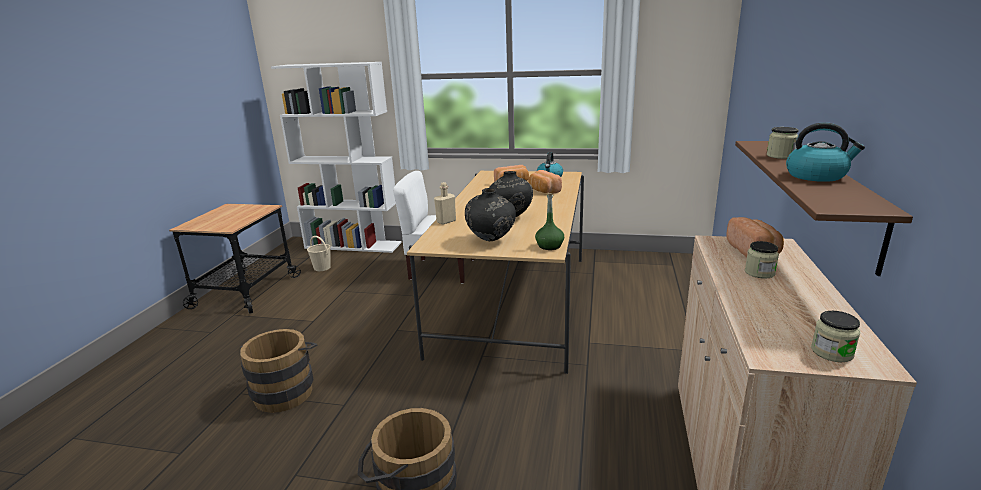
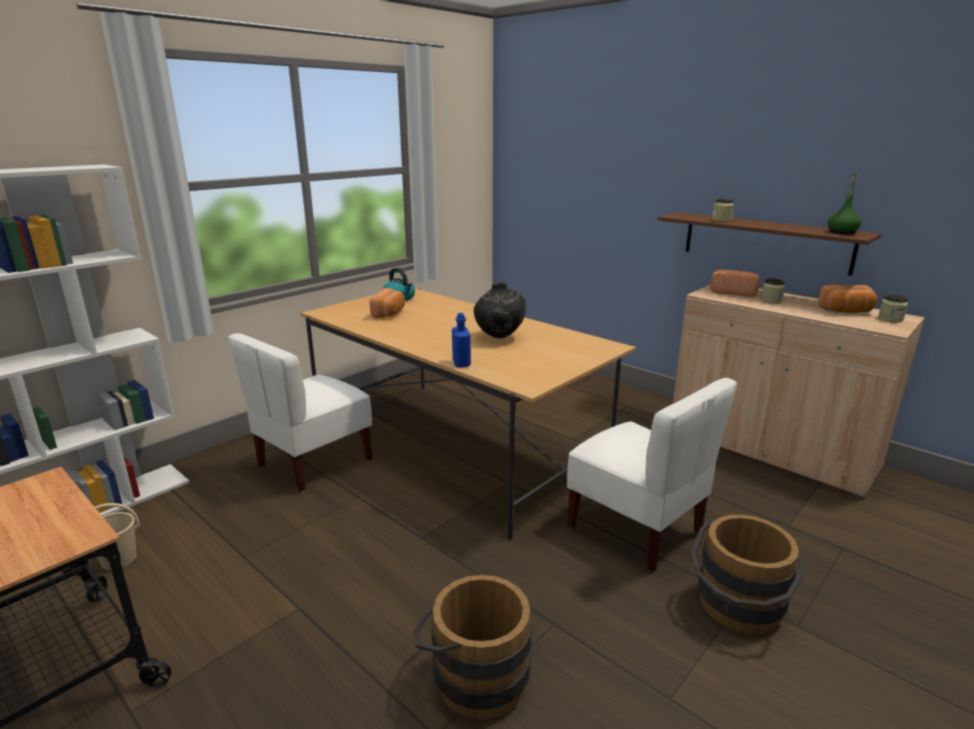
camera: 60 degrees left, 0 degrees up
beige bottle [434,182,456,225] -> blue bottle [452,313,471,367]
black vase [465,188,516,241] -> none
bread [528,170,562,194] -> bread moved to [818,285,878,313]
green bottle [535,193,564,250] -> green bottle moved to [828,173,862,234]
kettle [786,122,865,182] -> none
none -> white chair [567,378,737,572]

